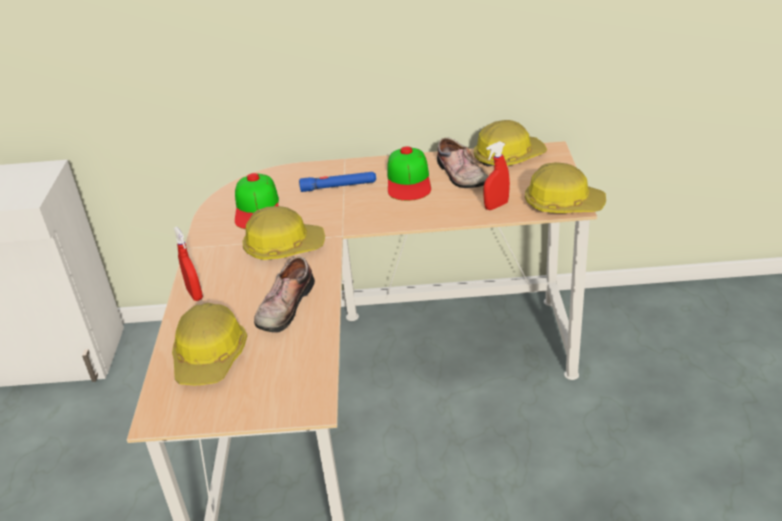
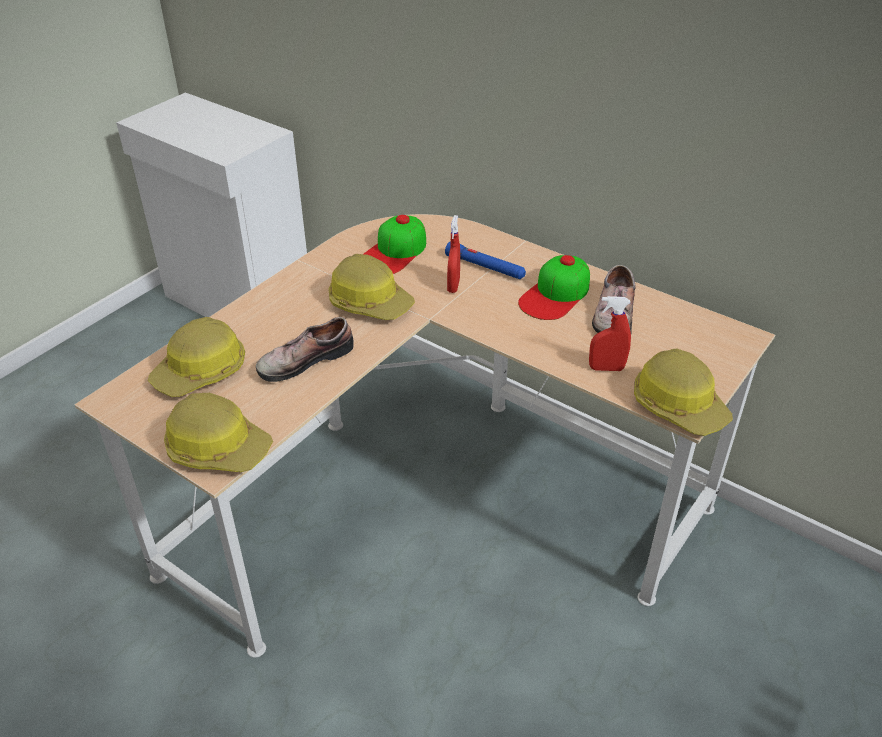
camera: 35 degrees right, 5 degrees up
red spray bottle [173,227,203,301] -> red spray bottle moved to [447,215,460,293]
hard hat [474,120,547,167] -> hard hat moved to [164,393,273,472]

